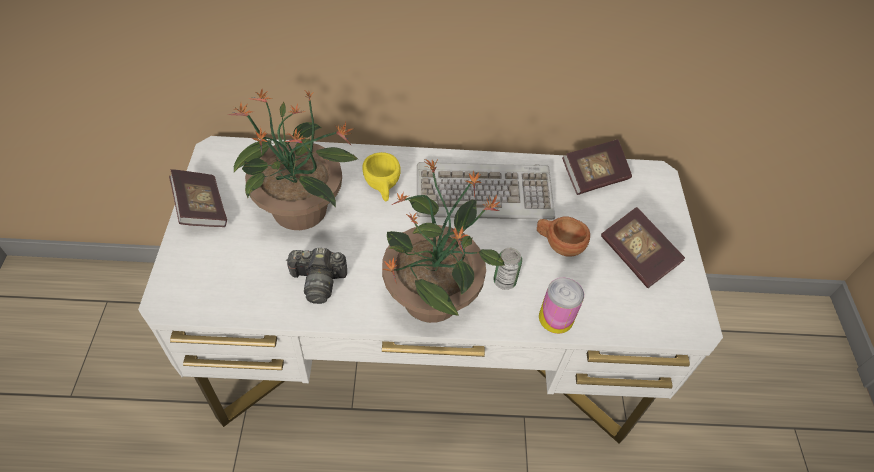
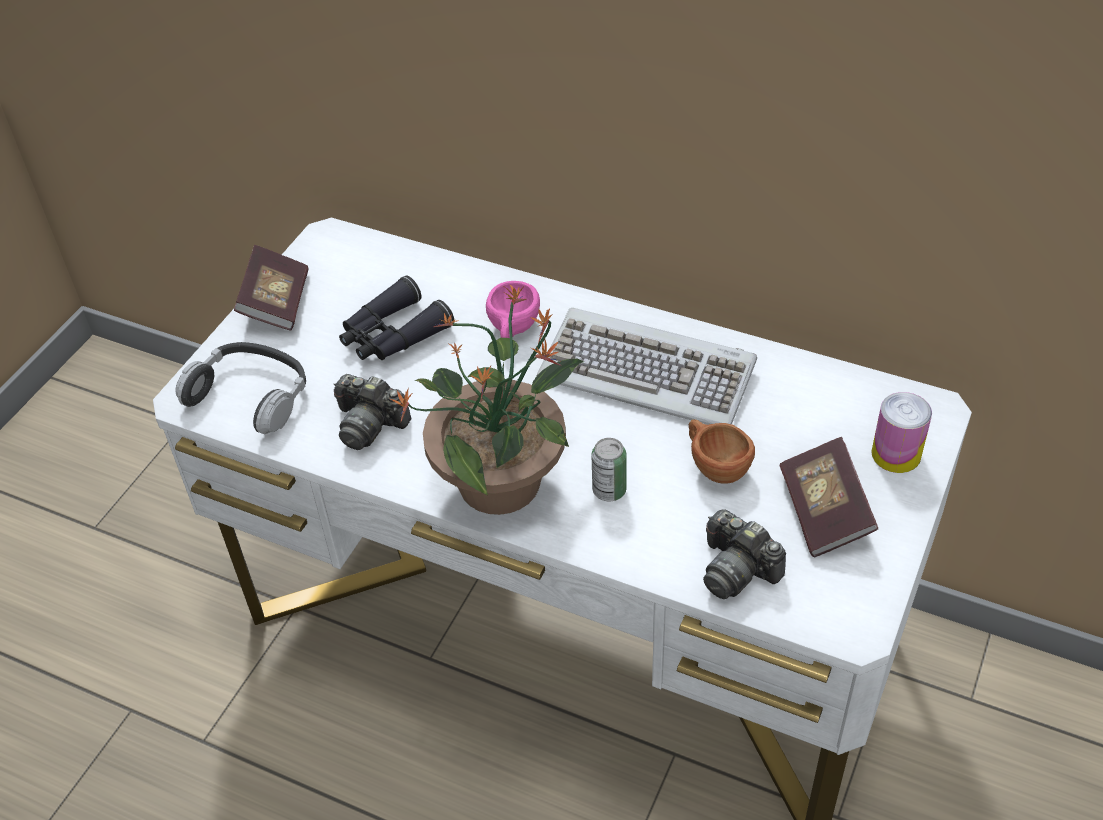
camera: 30 degrees right, 5 degrees down
potted plant [226,90,358,230] -> black binoculars [339,275,454,360]
yellow cup [362,152,401,201] -> pink cup [486,281,540,338]
can [539,278,584,334] -> can moved to [871,392,932,473]
book [562,139,632,195] -> none
none -> headphones [175,342,306,435]
none -> camera [703,509,786,599]

